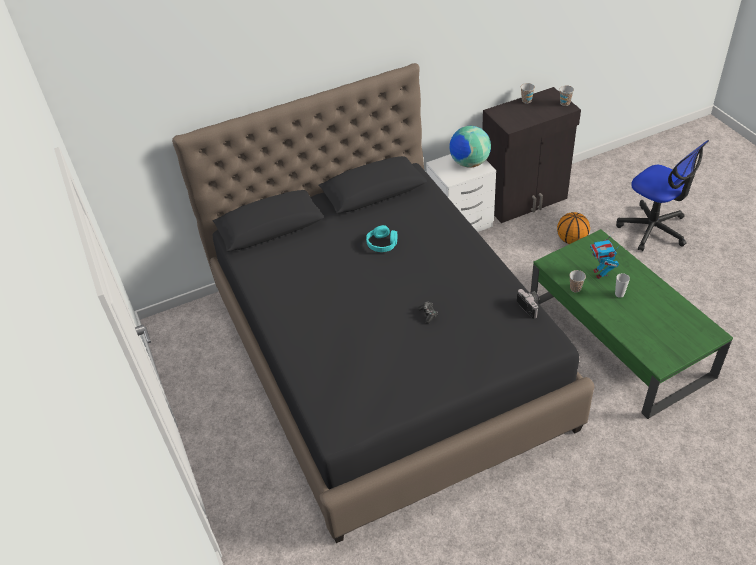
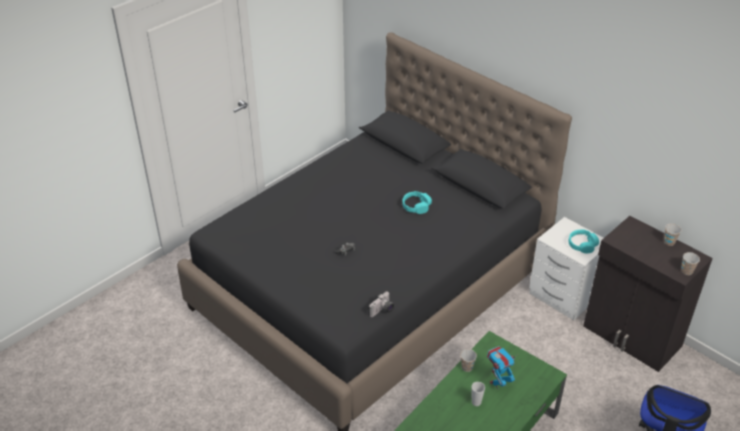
camera: 65 degrees right, 5 degrees down
globe [449,126,491,168] -> turquoise headphones [568,229,599,253]
basketball [557,212,590,244] -> none

